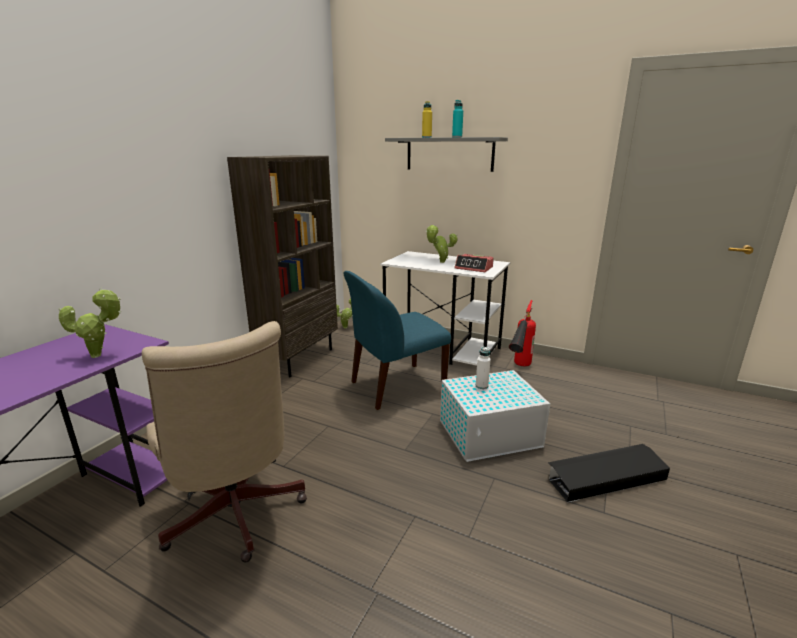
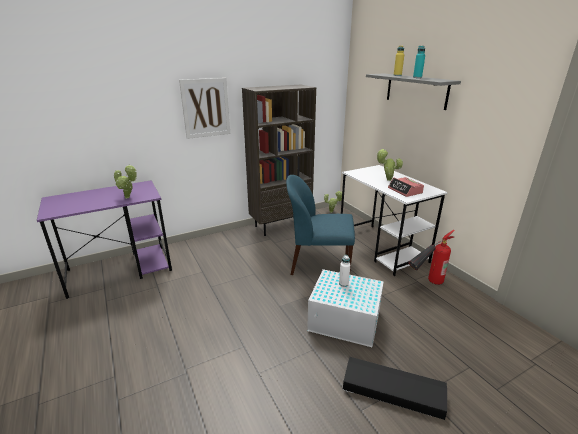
camera: 35 degrees right, 5 degrees up
beige office chair [142,321,307,563] -> none
none -> picture [179,78,230,139]

